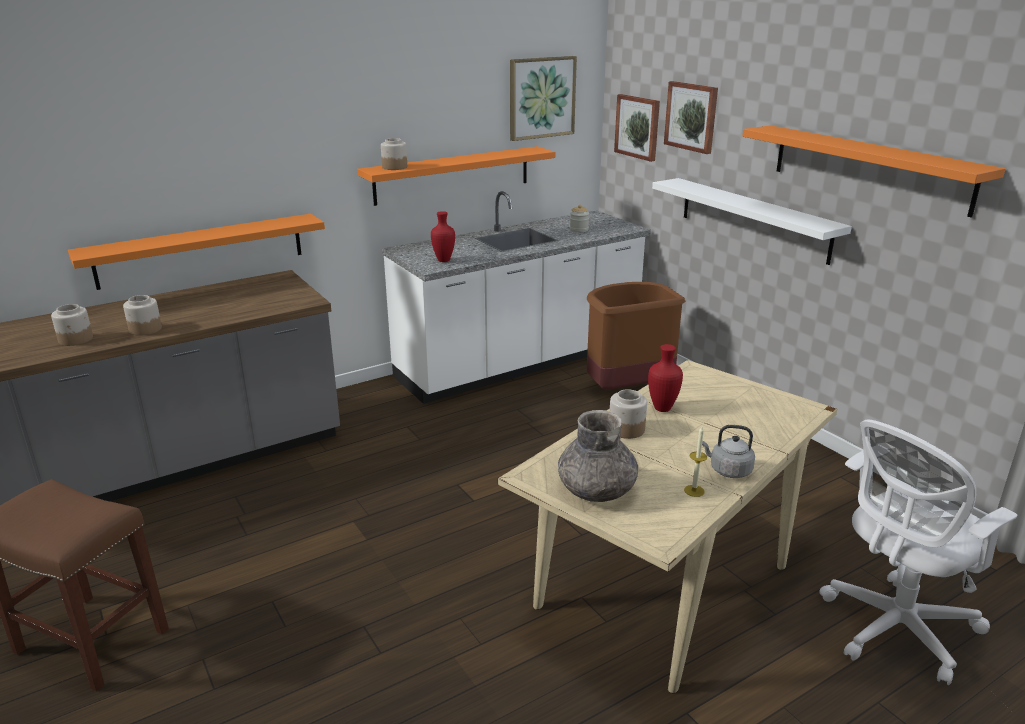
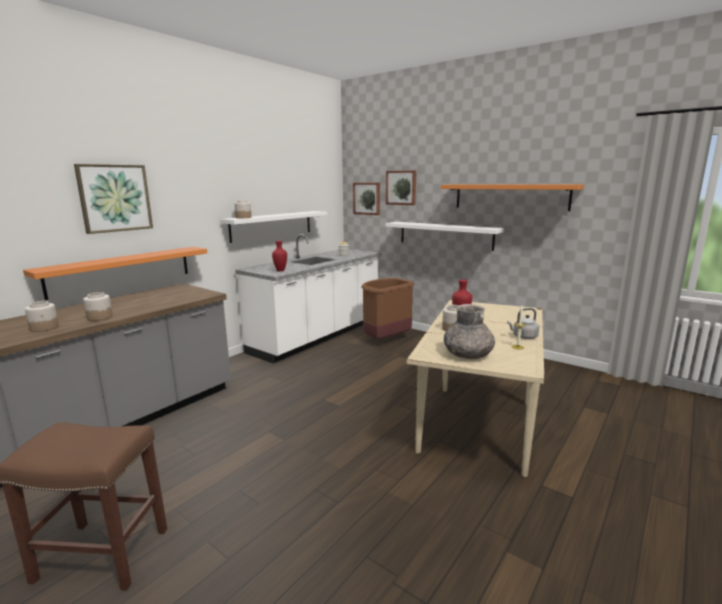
camera: 20 degrees left, 10 degrees down
orange shelf [357,146,555,206] -> white shelf [220,211,327,243]
picture [510,56,577,141] -> picture moved to [74,164,153,234]
white office chair [819,420,1018,685] -> none

